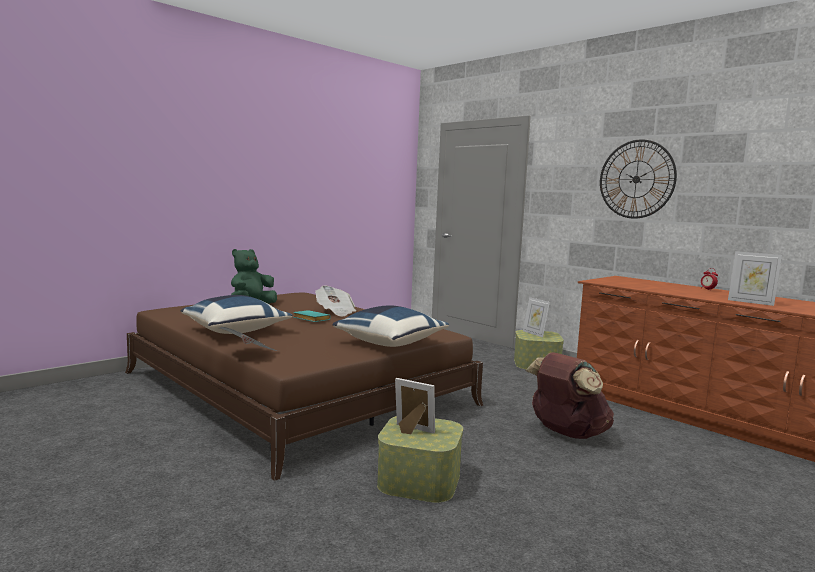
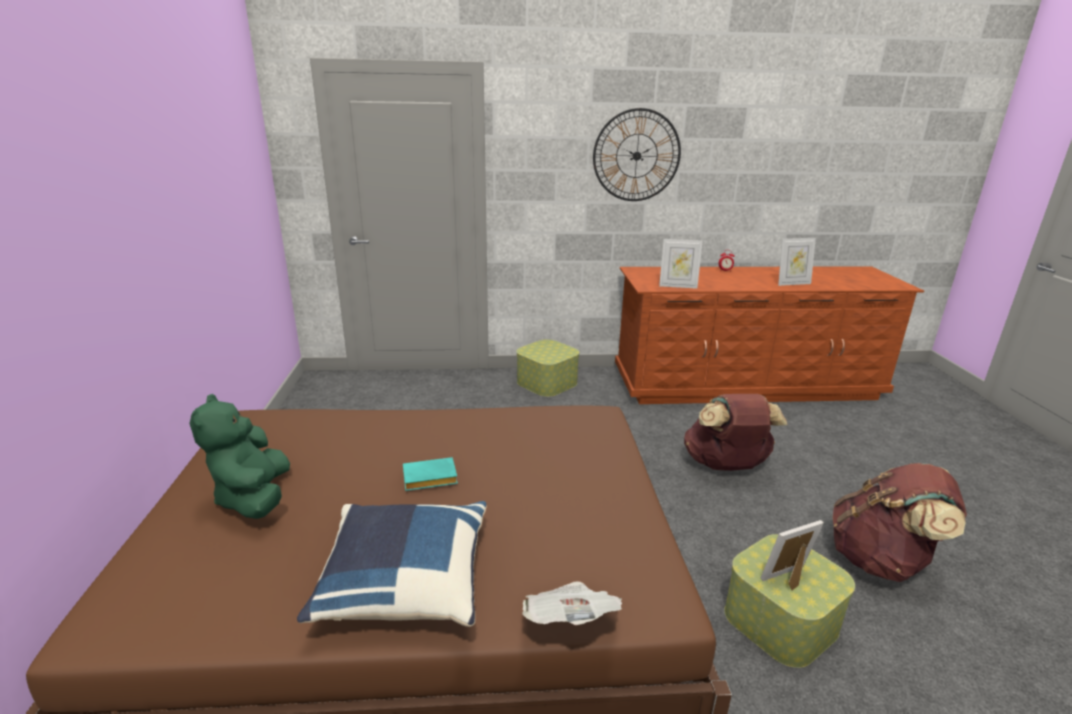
camera: 50 degrees left, 15 degrees up
newspaper [315,286,356,317] -> none
blue pillow [332,305,449,347] -> none
picture frame [523,297,550,337] -> picture frame moved to [659,239,703,289]
none -> brown backpack [833,463,967,582]

